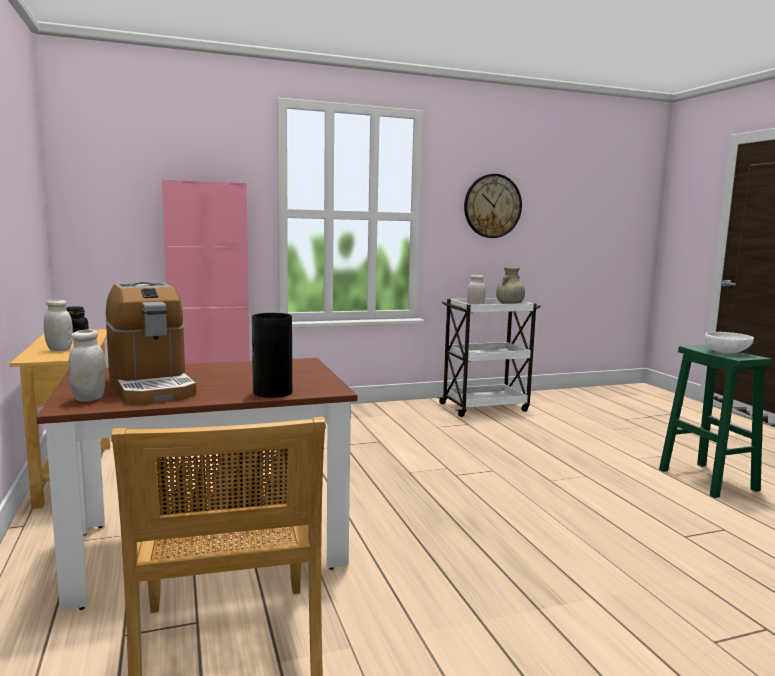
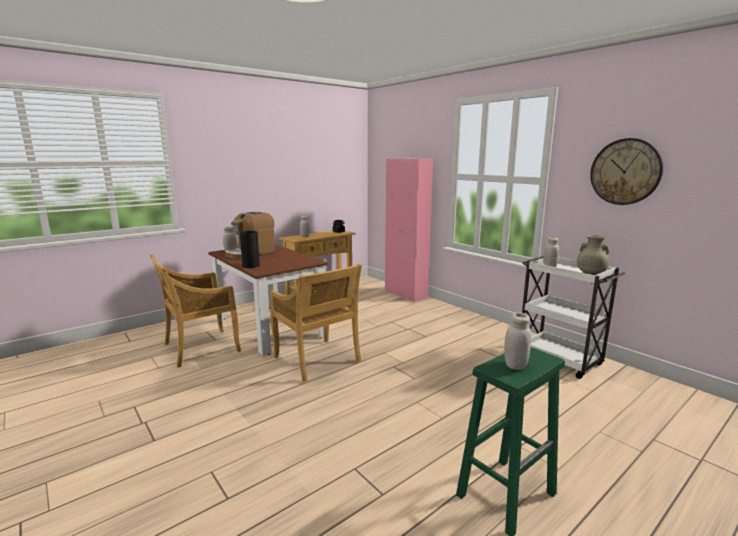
camera: 70 degrees right, 5 degrees up
white bowl [705,332,754,354] -> white jar [504,313,531,370]
none -> beige chair [270,264,362,382]

